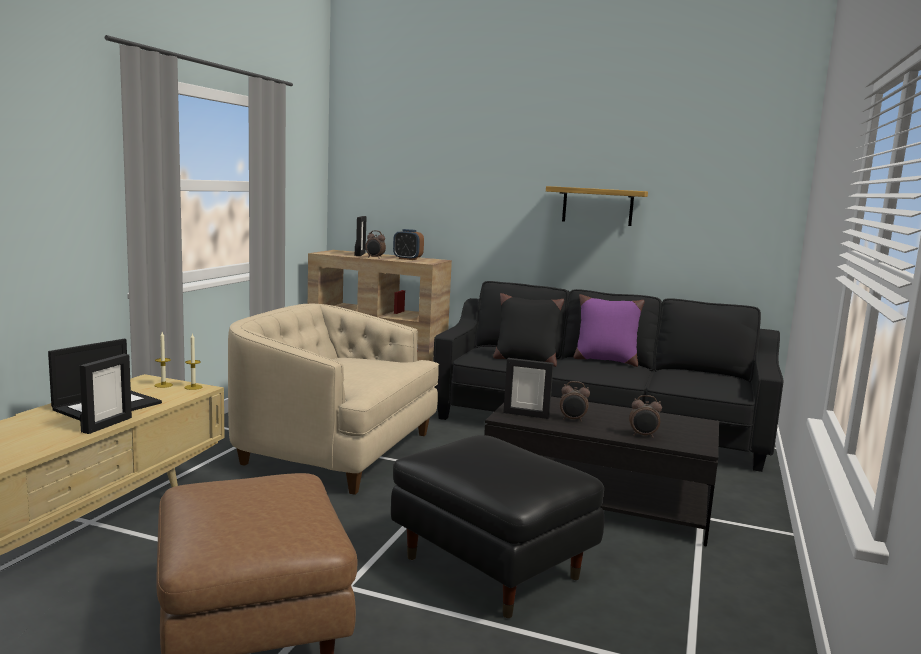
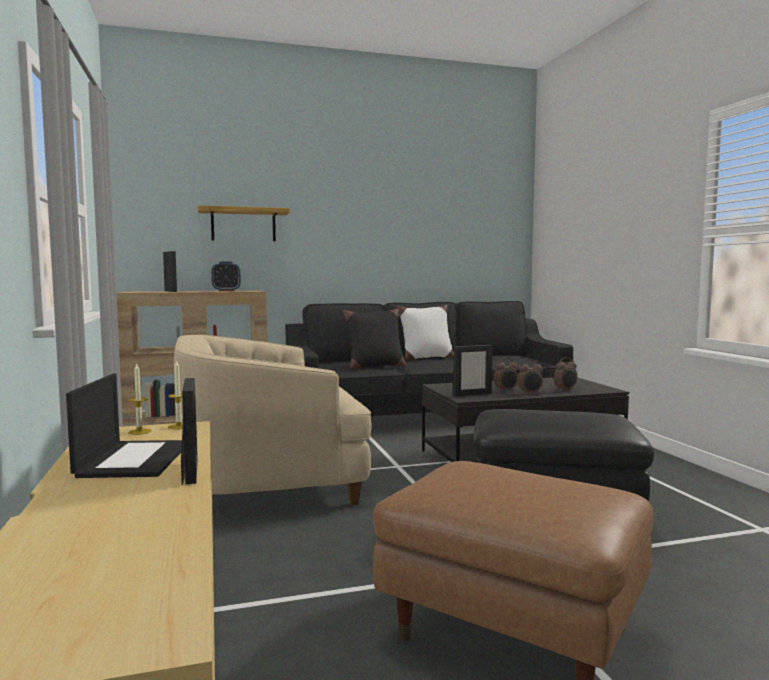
camera: 35 degrees left, 5 degrees down
alarm clock [365,230,386,259] -> alarm clock moved to [517,360,543,394]
shelf [546,186,648,226] -> shelf moved to [198,205,290,241]
purple pillow [574,294,644,367] -> white pillow [397,305,454,360]

